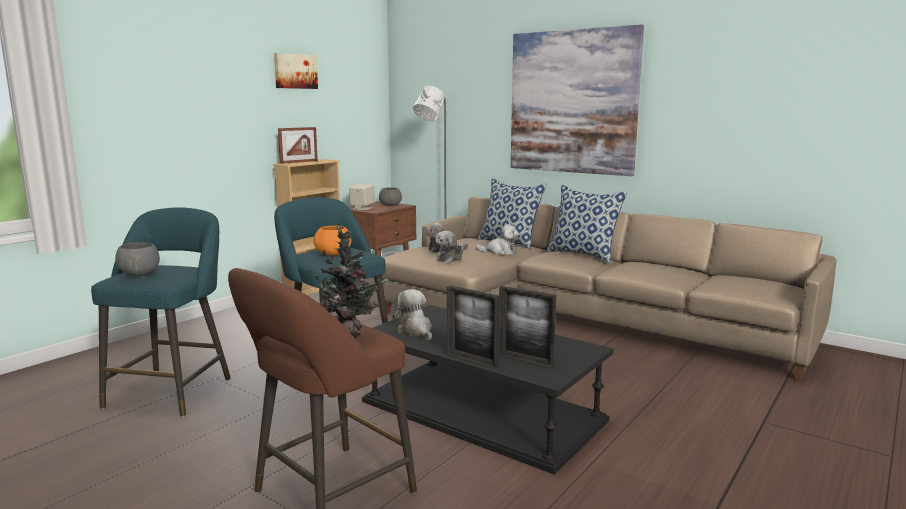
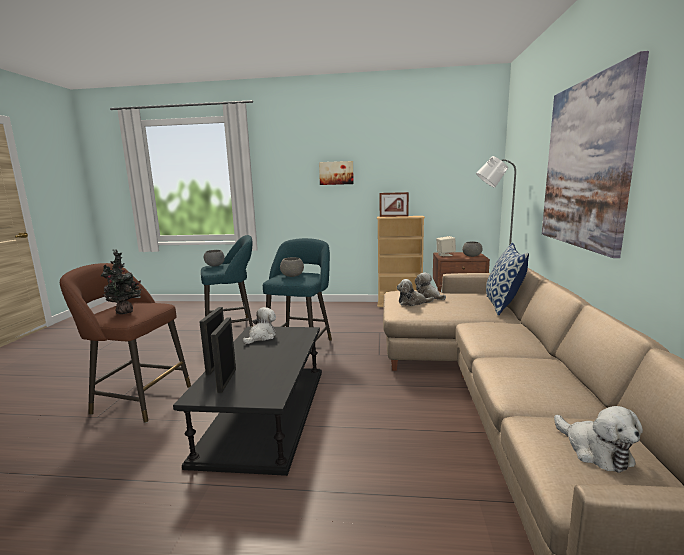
camera: 60 degrees right, 0 degrees up
picture [274,53,318,89] -> picture moved to [319,161,354,185]
orange bowl [313,226,352,255] -> grey bowl [280,257,304,277]
plush toy [476,224,519,255] -> plush toy moved to [554,406,643,473]
pillow [547,185,627,263] -> none

